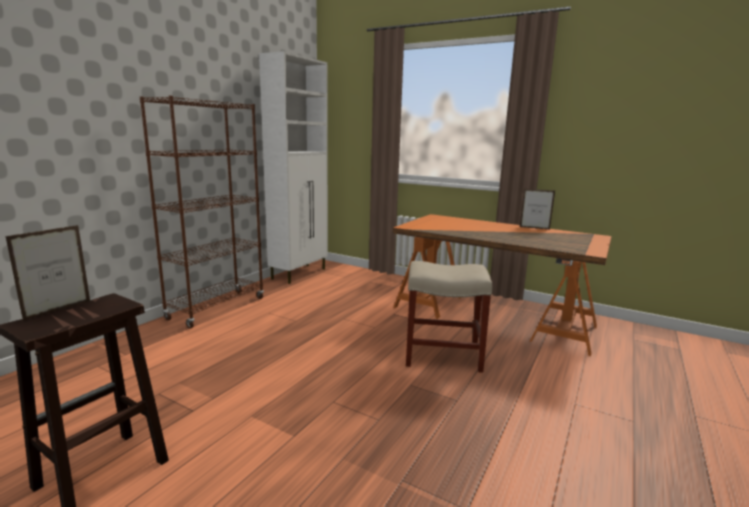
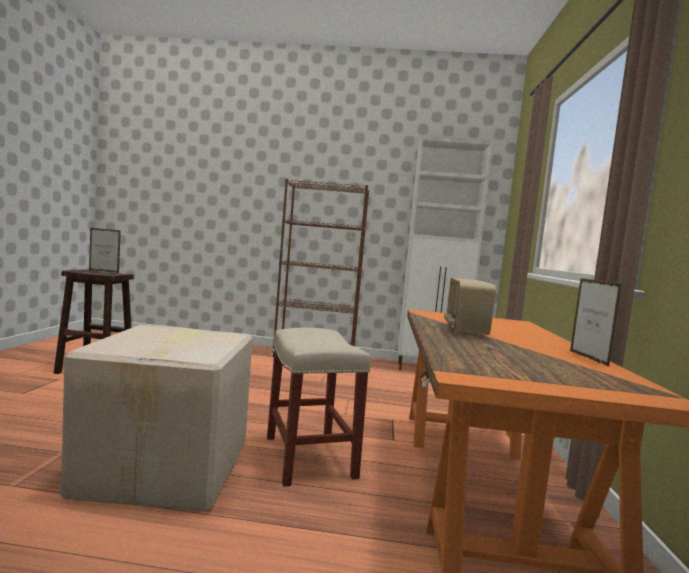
camera: 65 degrees right, 10 degrees down
none -> cardboard box [61,325,253,511]
none -> radio [444,278,496,337]

